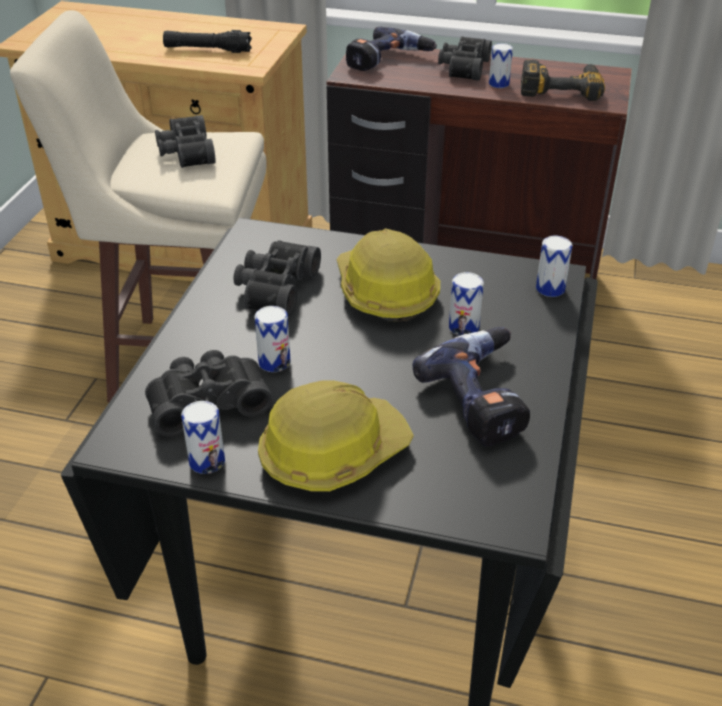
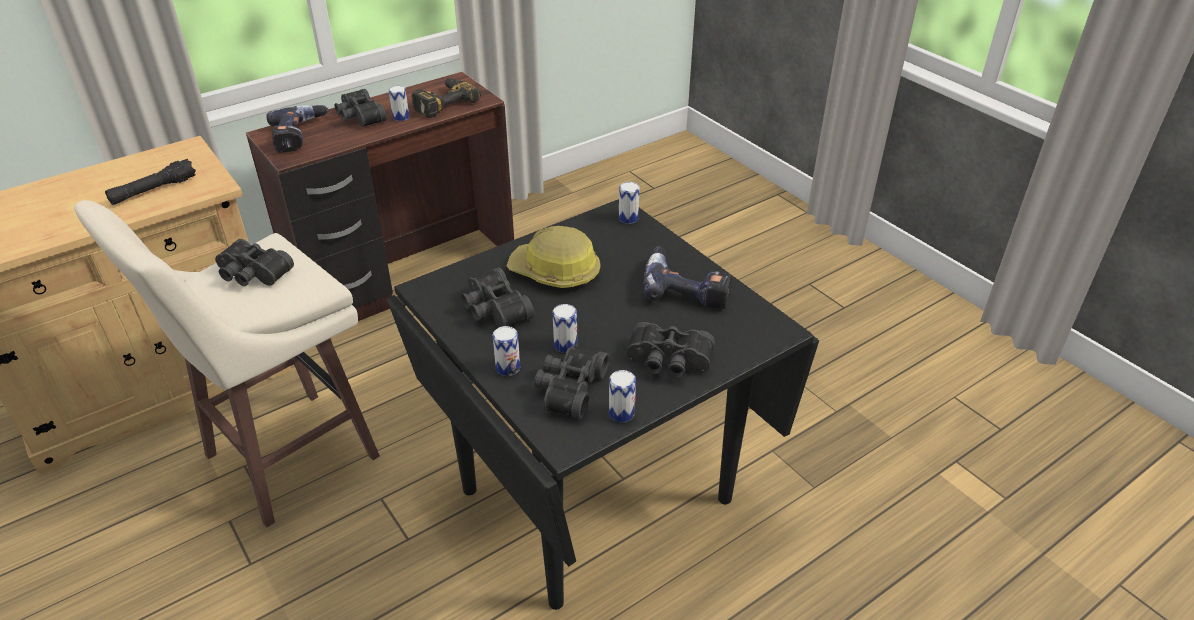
camera: 50 degrees left, 0 degrees up
hard hat [258,380,414,492] -> black binoculars [626,322,715,378]
can [449,272,484,336] -> can moved to [493,326,520,376]

